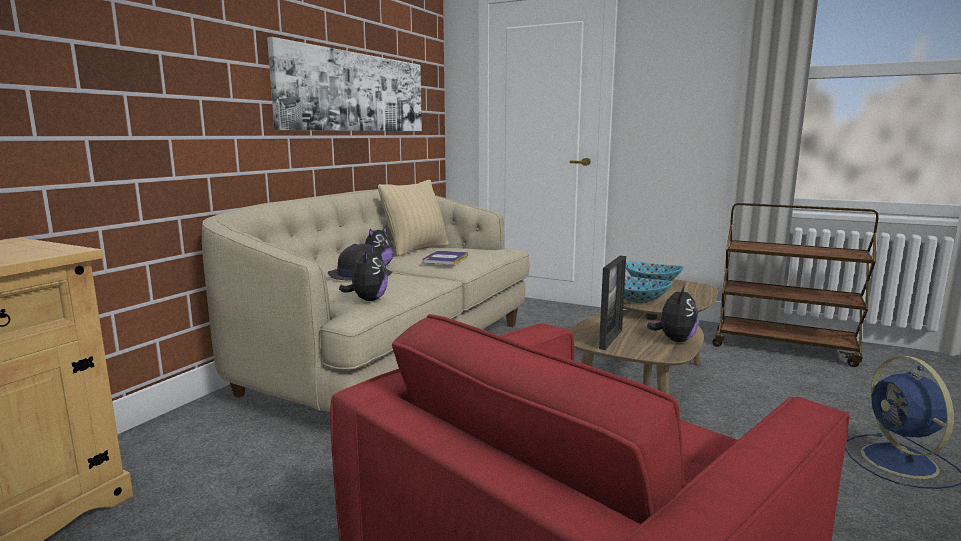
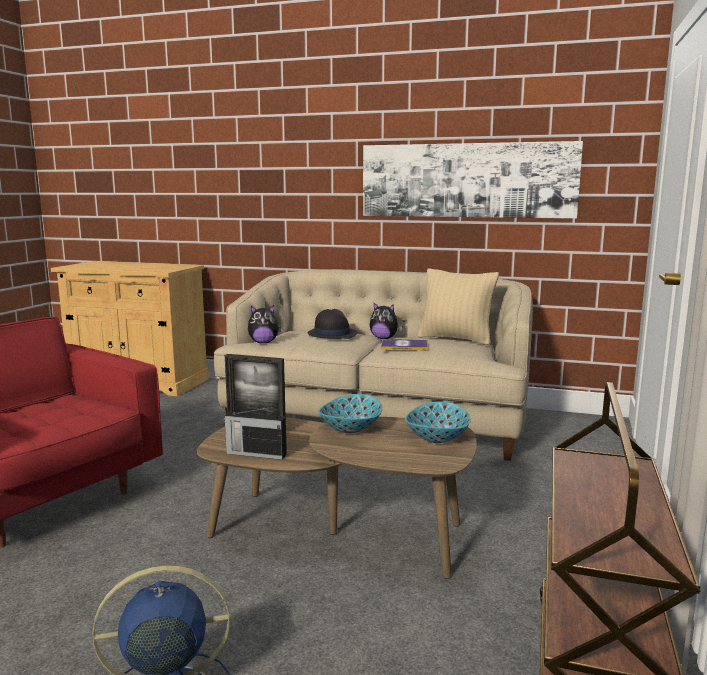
camera: 80 degrees right, 0 degrees up
plush toy [647,285,699,342] -> radio [223,407,287,460]

